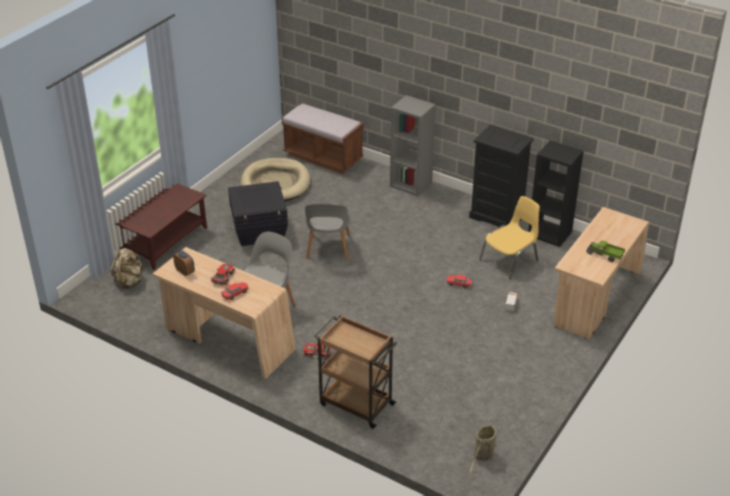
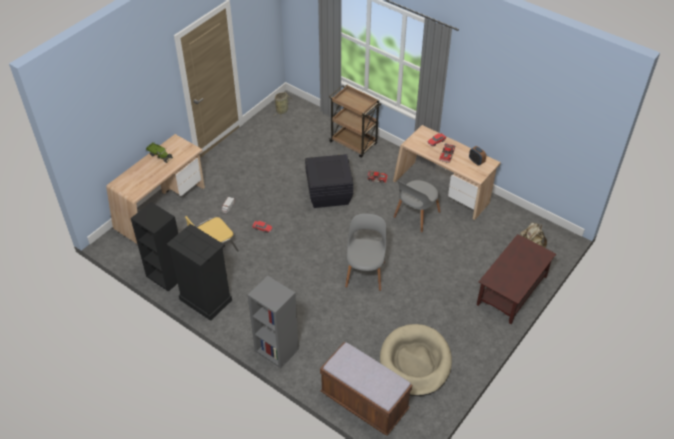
camera: 175 degrees left, 10 degrees up
black storage box [228,181,288,246] -> black storage box moved to [305,154,353,208]

